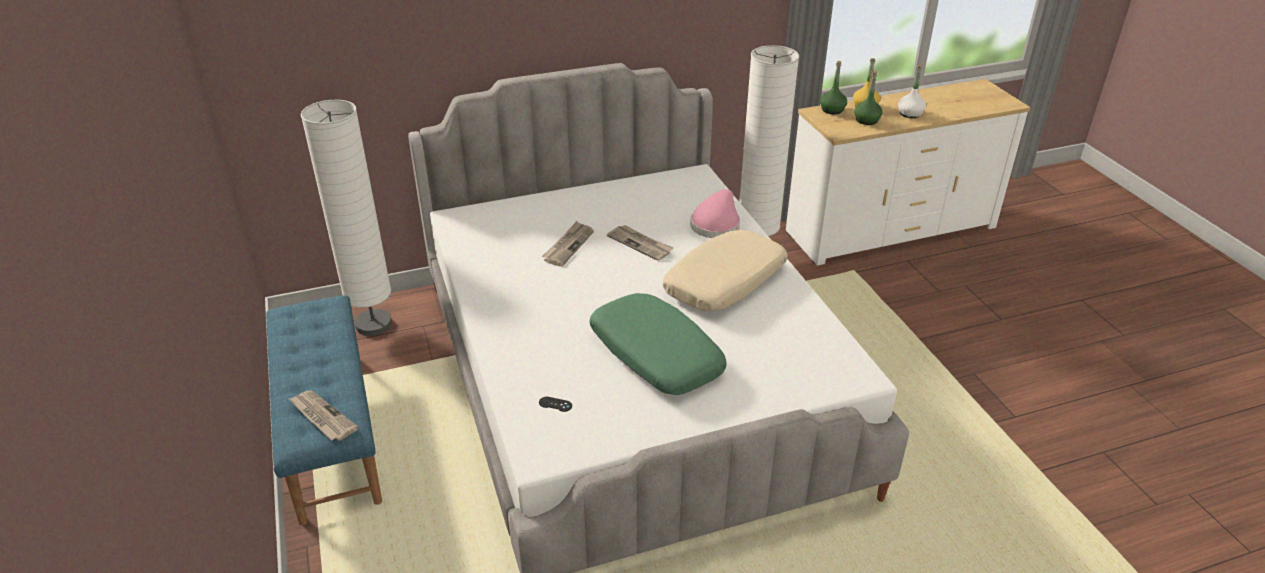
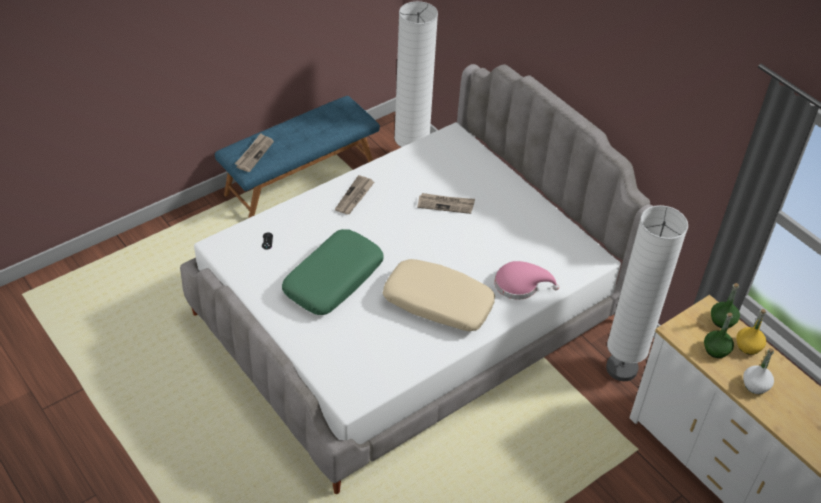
camera: 70 degrees right, 10 degrees up
newspaper [607,225,674,261] -> newspaper moved to [335,175,374,214]

